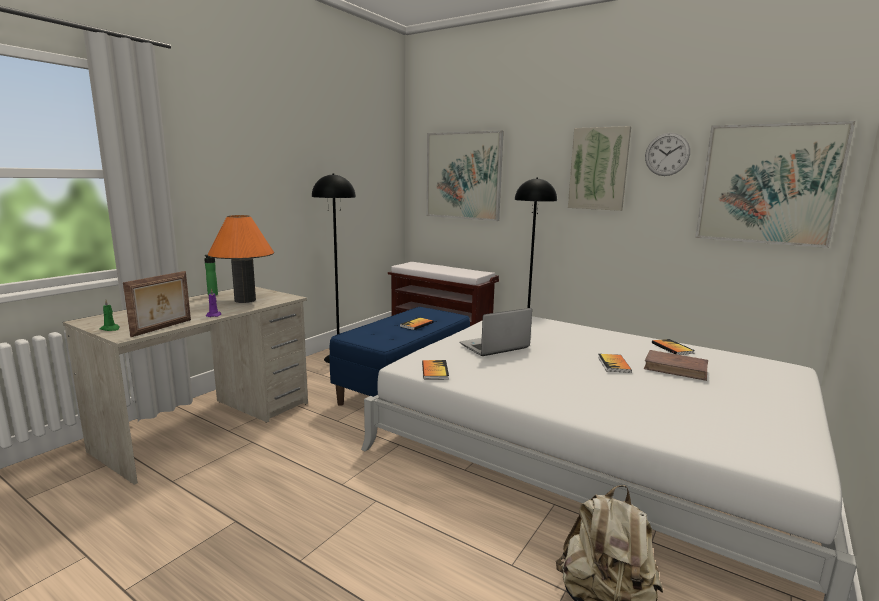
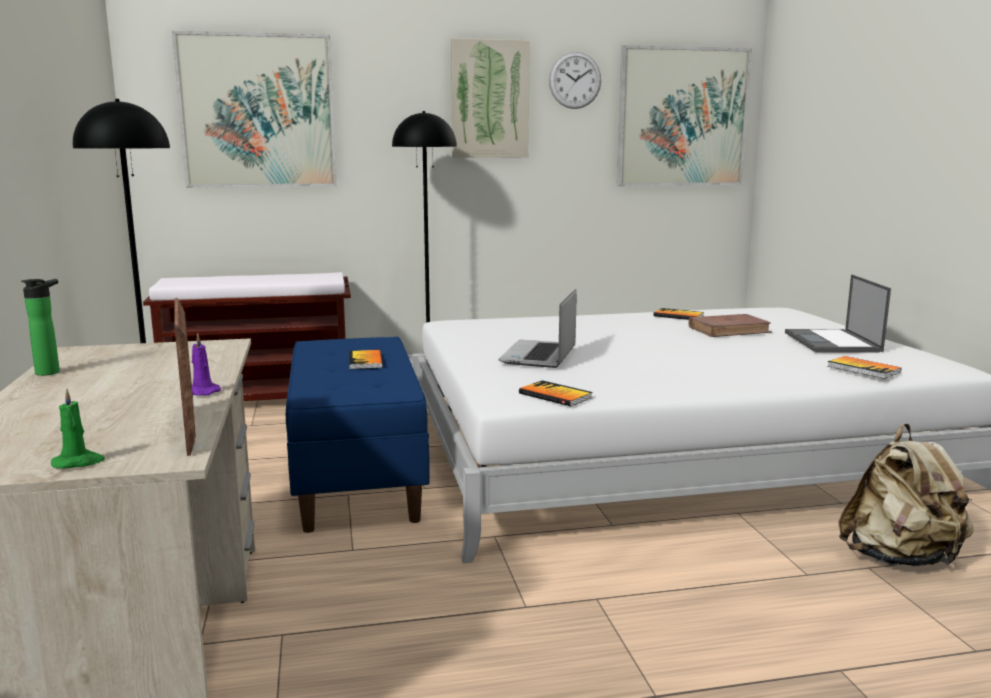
camera: 45 degrees left, 0 degrees up
orange table lamp [208,215,274,303] -> none
book [598,354,632,373] -> book moved to [827,356,901,379]
none -> laptop [785,274,891,353]

